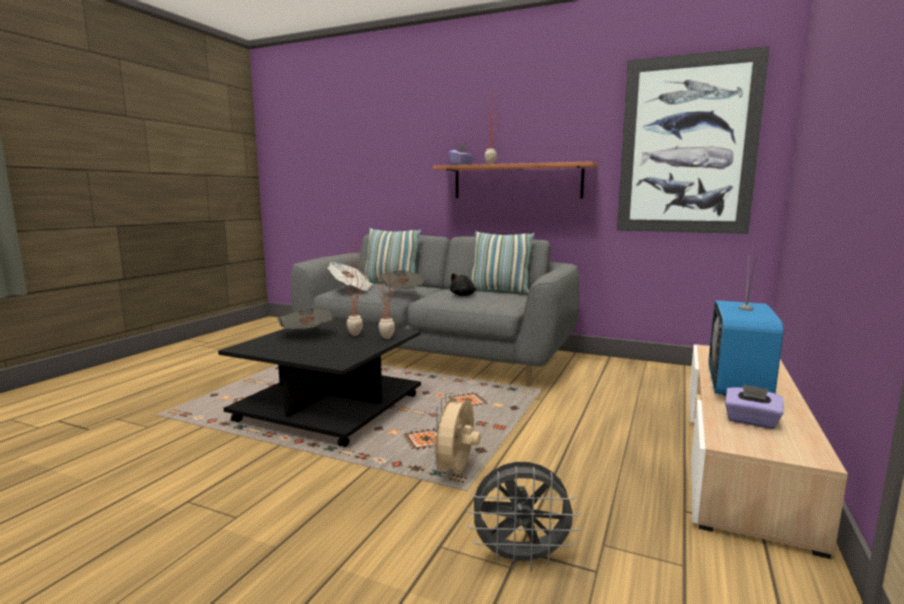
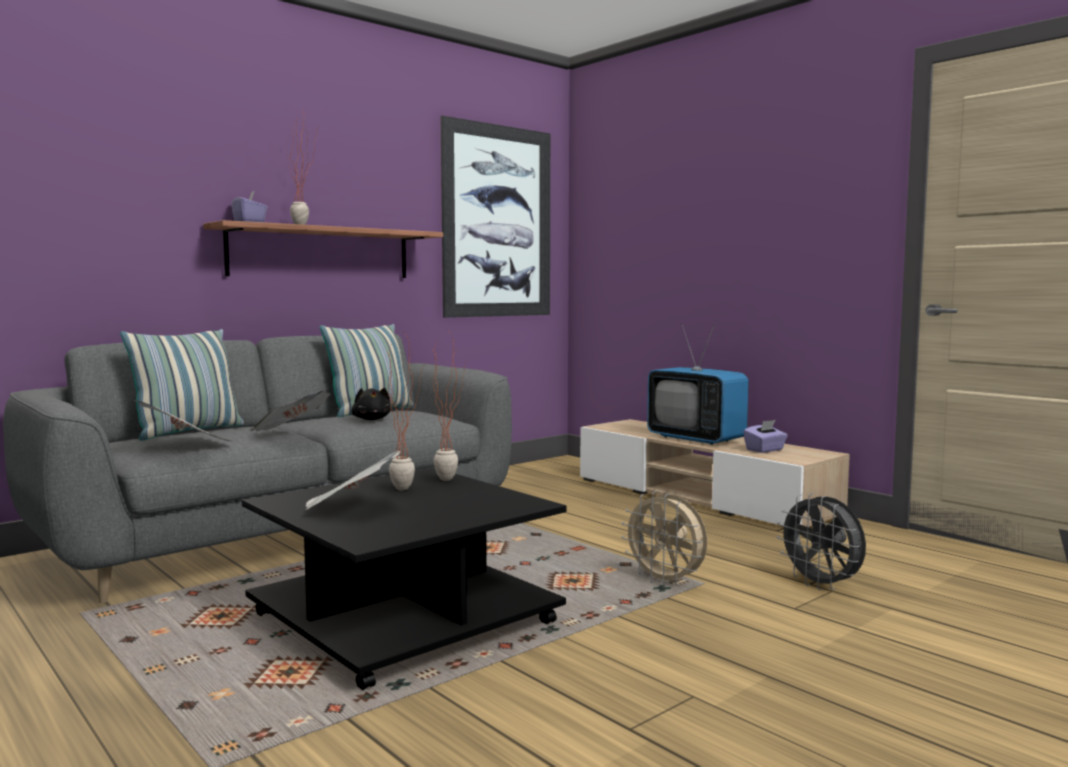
camera: 65 degrees left, 5 degrees down
grey fan [467,462,580,570] -> grey fan turned 120 degrees clockwise [776,493,866,590]

